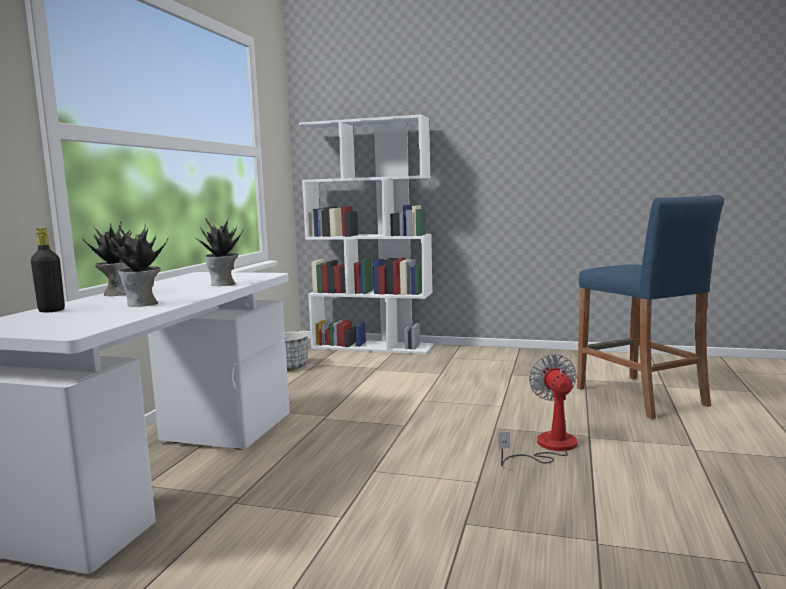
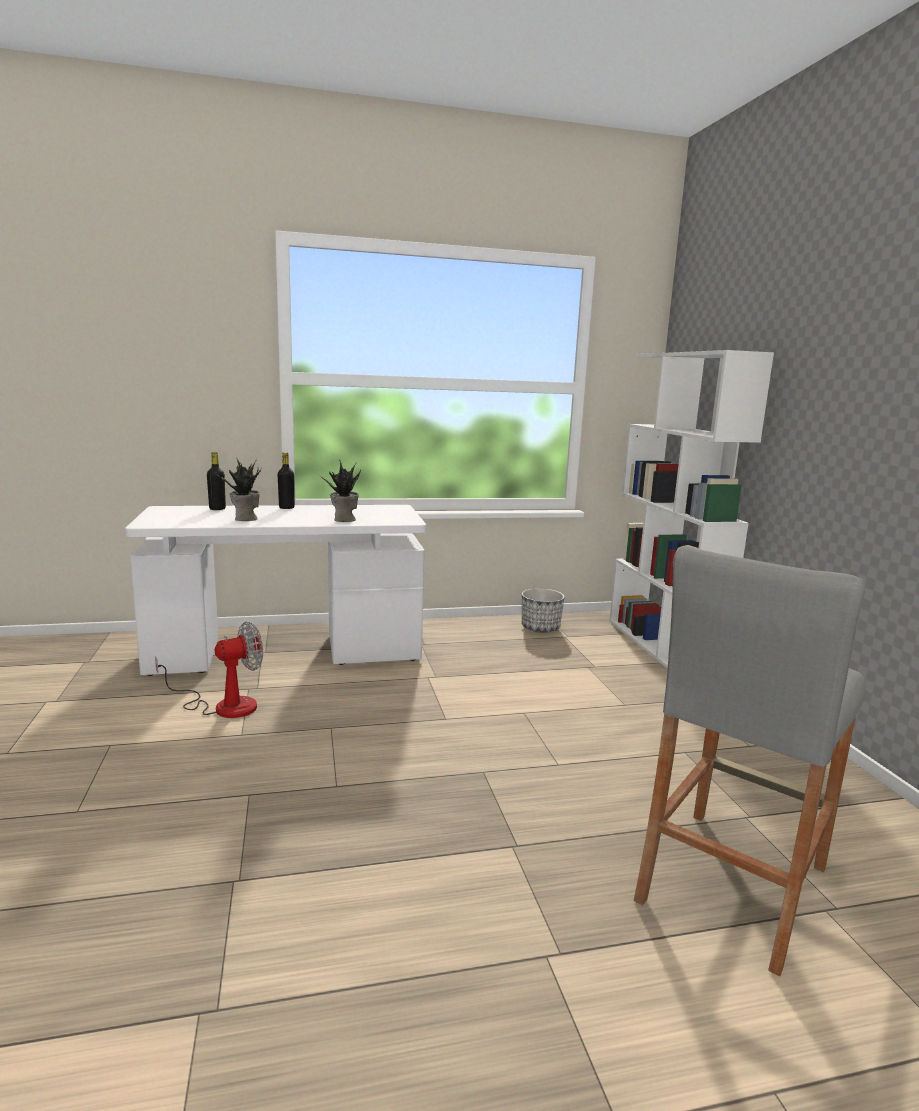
camera: 60 degrees right, 5 degrees up
potted plant [82,221,137,296] -> black bottle [277,452,295,509]
fan [499,354,577,466] -> fan moved to [155,622,263,718]
blue stool [577,195,724,419] -> grey stool [634,545,866,976]

